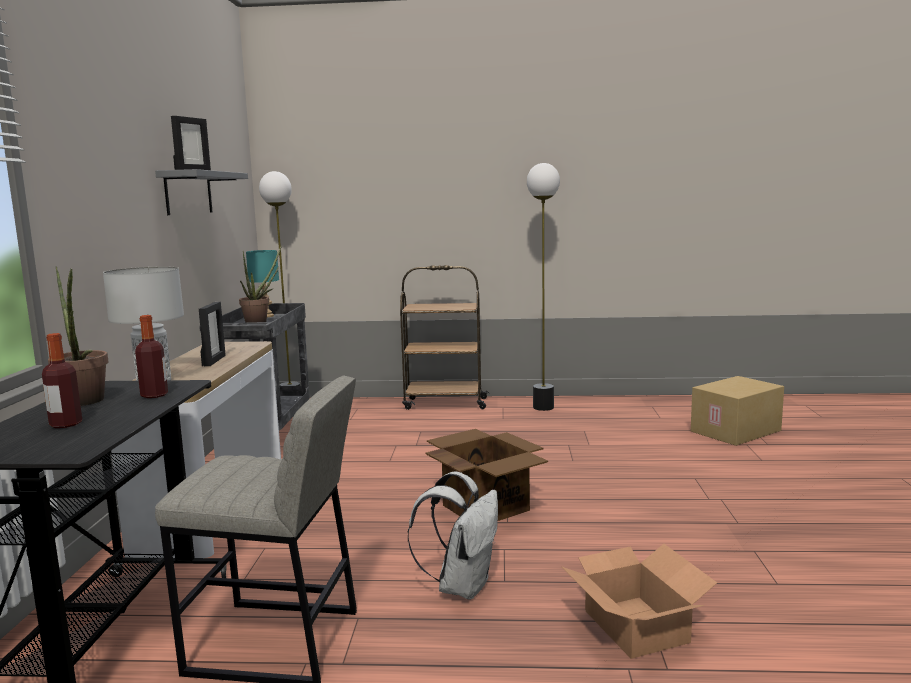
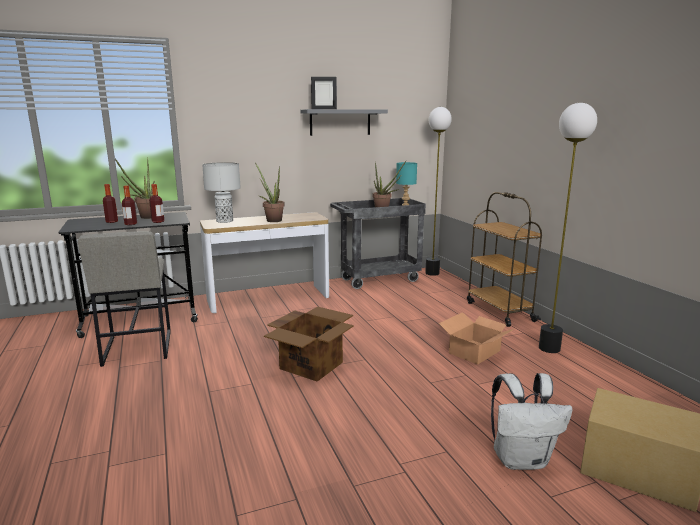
camera: 65 degrees right, 5 degrees up
picture frame [199,302,226,366] -> potted plant [255,163,285,222]
white backpack [408,472,498,600] -> white backpack moved to [491,373,573,470]
cardboard box [561,544,717,659] -> cardboard box moved to [439,312,516,365]
none -> bottle [122,185,137,225]

